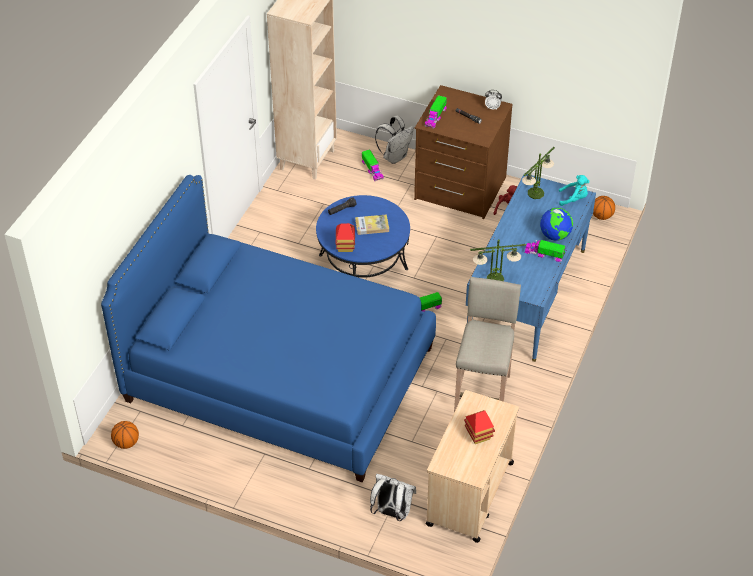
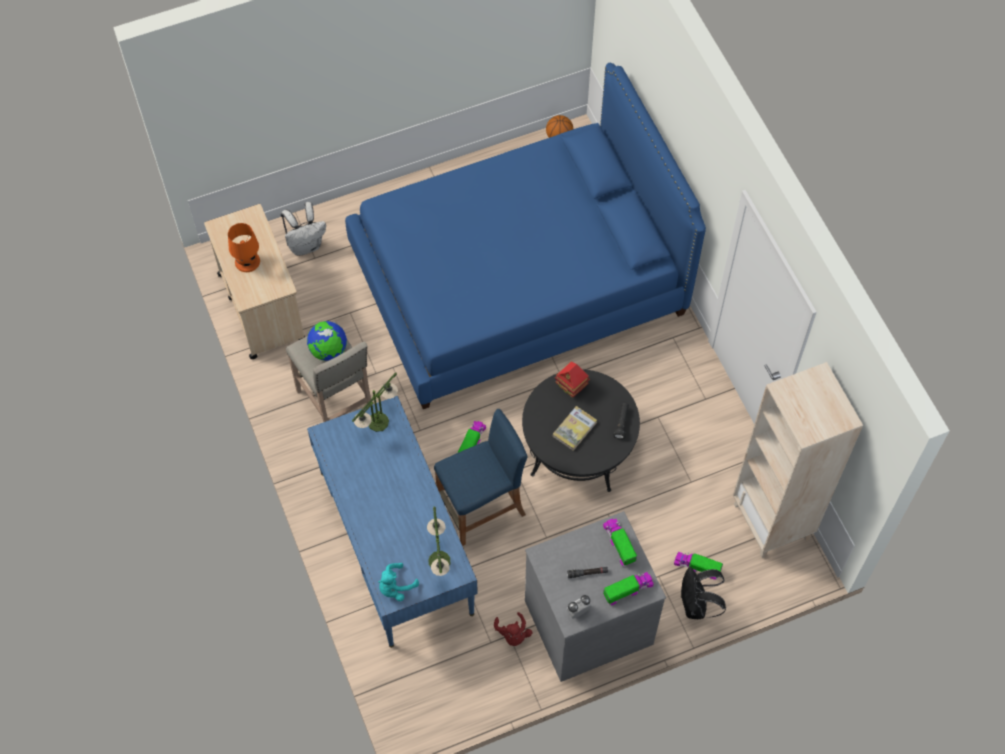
camera: 135 degrees right, 15 degrees up
blue coffee table [316,195,410,278] -> black coffee table [522,369,640,492]
white backpack [375,116,414,164] -> black backpack [681,567,726,619]
brown dresser [414,85,513,219] -> grey dresser [525,511,666,682]
toy house [464,410,495,444] -> orange table lamp [228,223,260,272]
toy truck [524,240,566,262] -> toy truck moved to [603,572,654,605]
globe [540,208,573,241] -> globe moved to [307,321,347,361]
basketball [593,196,615,220] -> none
none -> blue stool [434,409,528,546]

